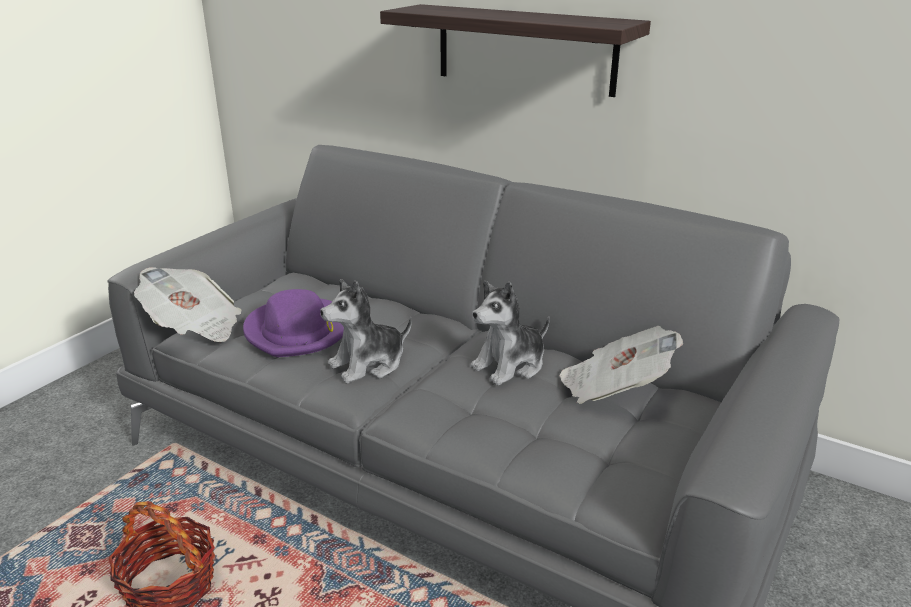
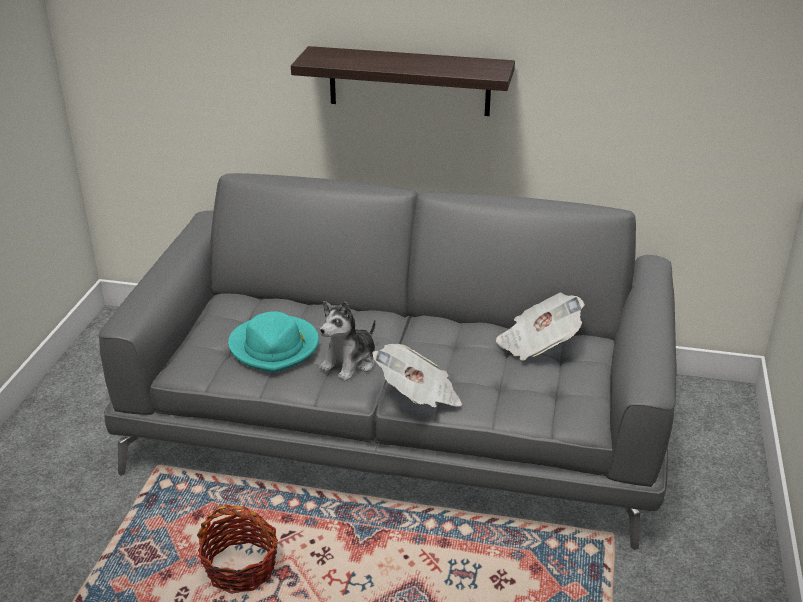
camera: 20 degrees left, 5 degrees up
newspaper [134,267,242,342] -> newspaper moved to [372,344,462,408]
purple hat [243,289,344,357] -> turquoise hat [228,311,319,372]
plush toy [470,281,550,385] -> none

